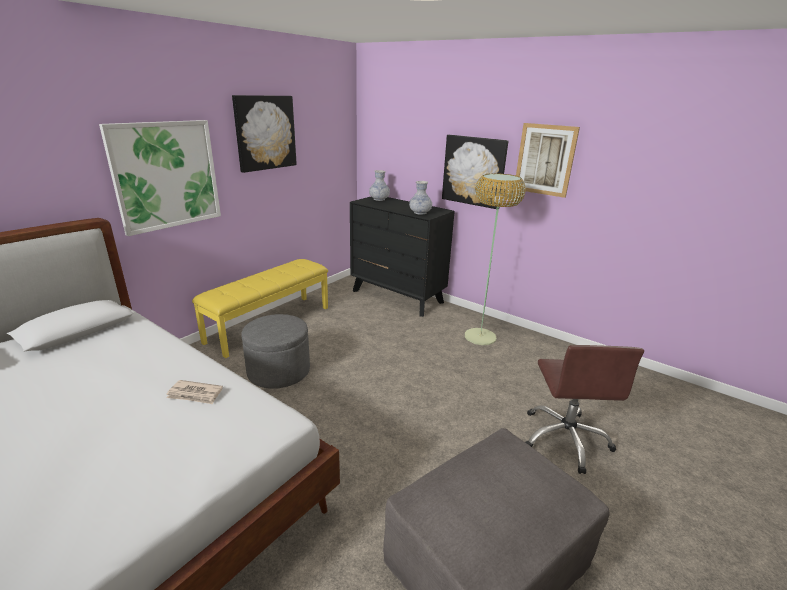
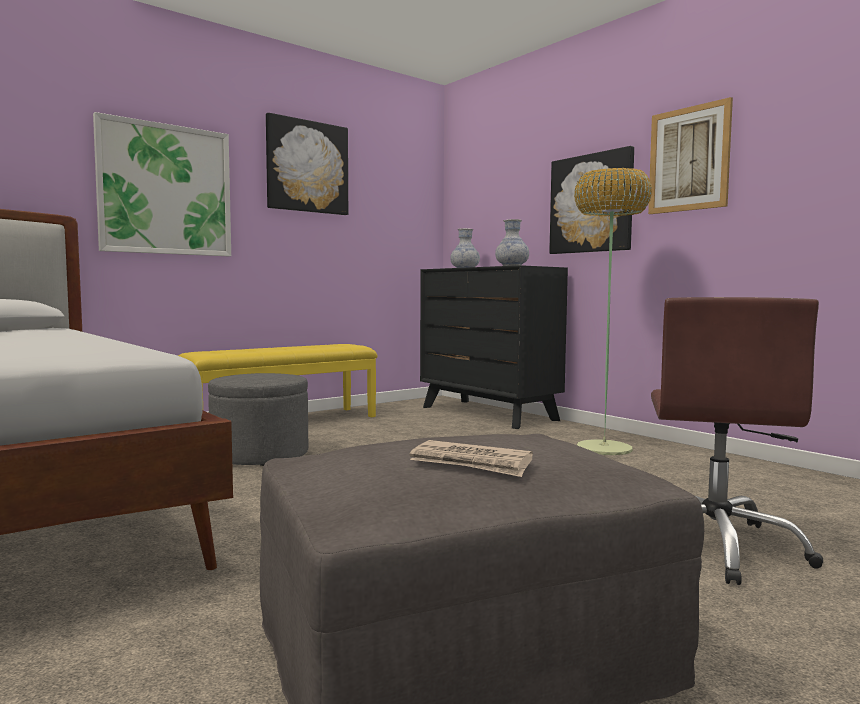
camera: 15 degrees right, 20 degrees down
newspaper [166,380,223,404] -> newspaper moved to [409,440,533,477]

